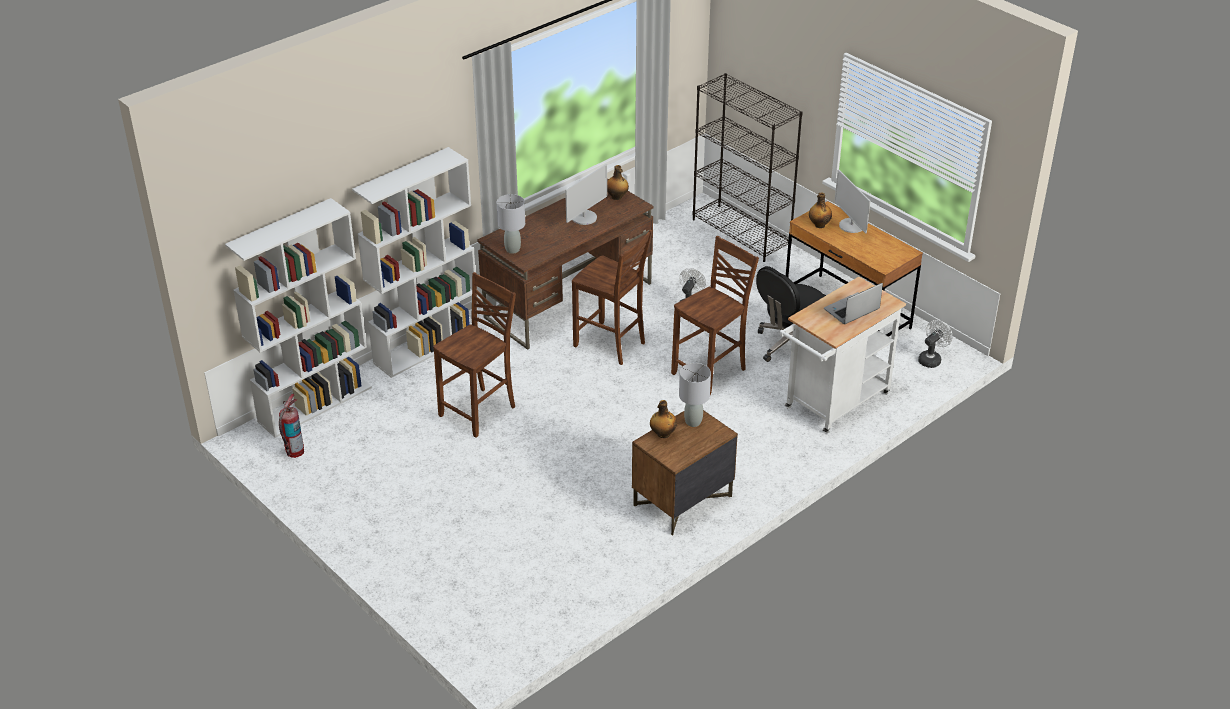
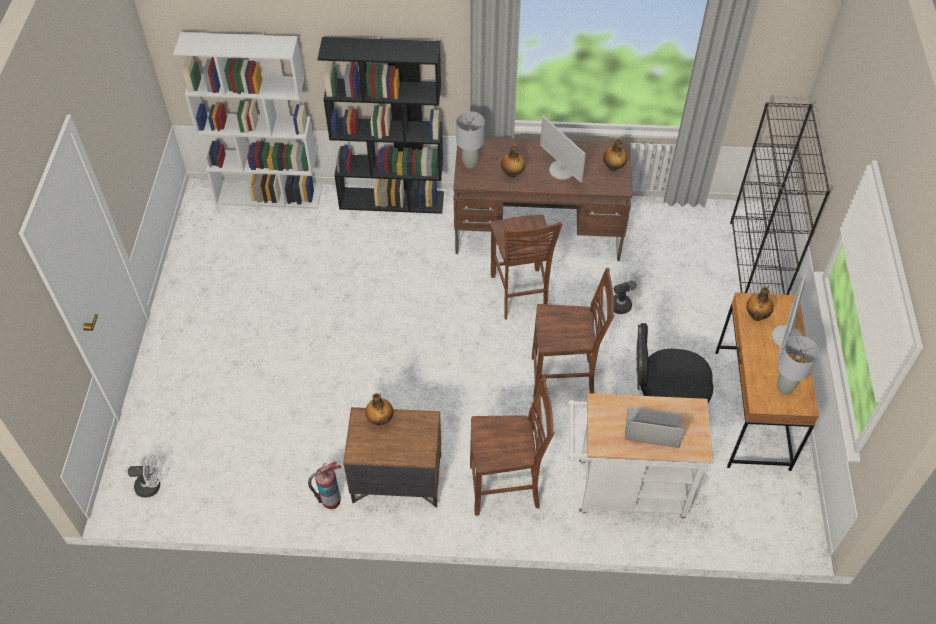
camera: 45 degrees right, 15 degrees up
fire extinguisher [279,394,304,458] -> fire extinguisher moved to [308,462,341,509]
white bookcase [352,147,476,378] -> black bookcase [318,37,444,214]
brown chair [433,272,516,438] -> brown chair moved to [470,377,554,516]
monitor [565,164,607,225] -> monitor turned 60 degrees clockwise [540,116,586,183]
grey table lamp [679,363,711,427] -> grey table lamp moved to [777,336,819,394]
white fan [918,320,953,368] -> white fan moved to [128,454,162,498]
none -> bottle [501,144,525,178]

